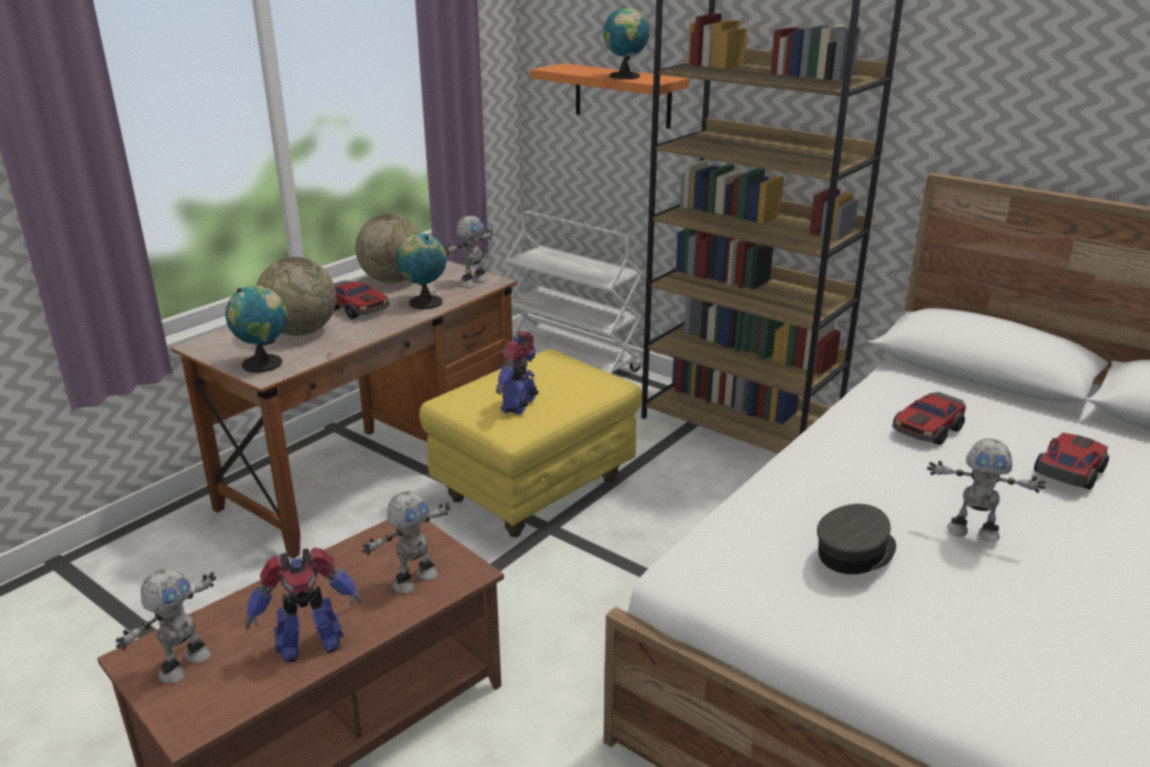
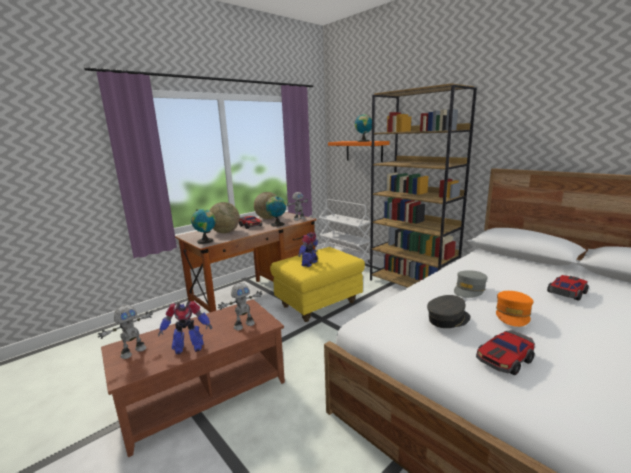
camera: 10 degrees right, 10 degrees down
toy car [892,392,966,445] -> toy car moved to [476,330,535,375]
toy robot [927,438,1045,543] -> orange cap [496,291,533,327]
none -> grey cap [454,270,488,298]

